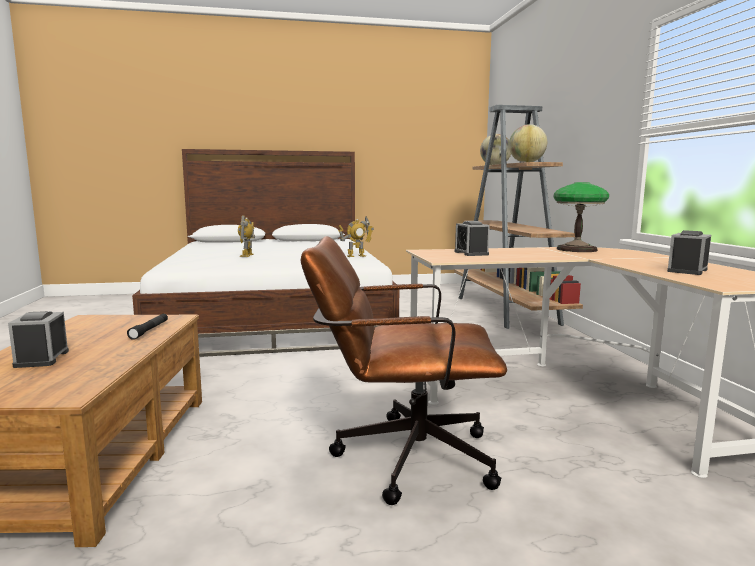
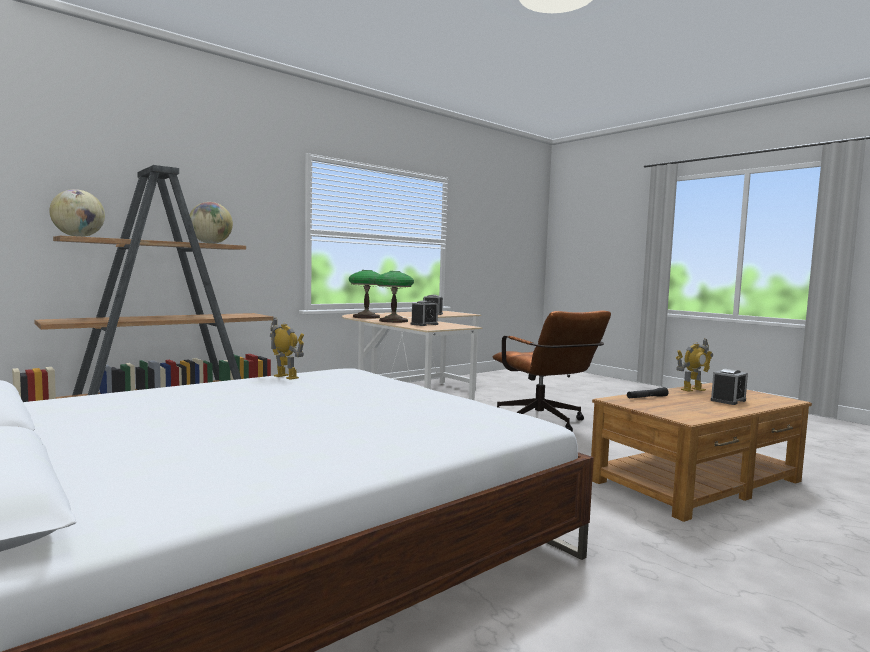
camera: 120 degrees left, 5 degrees down
toy robot [238,215,255,257] -> toy robot moved to [676,339,713,392]
none -> table lamp [375,271,414,323]

